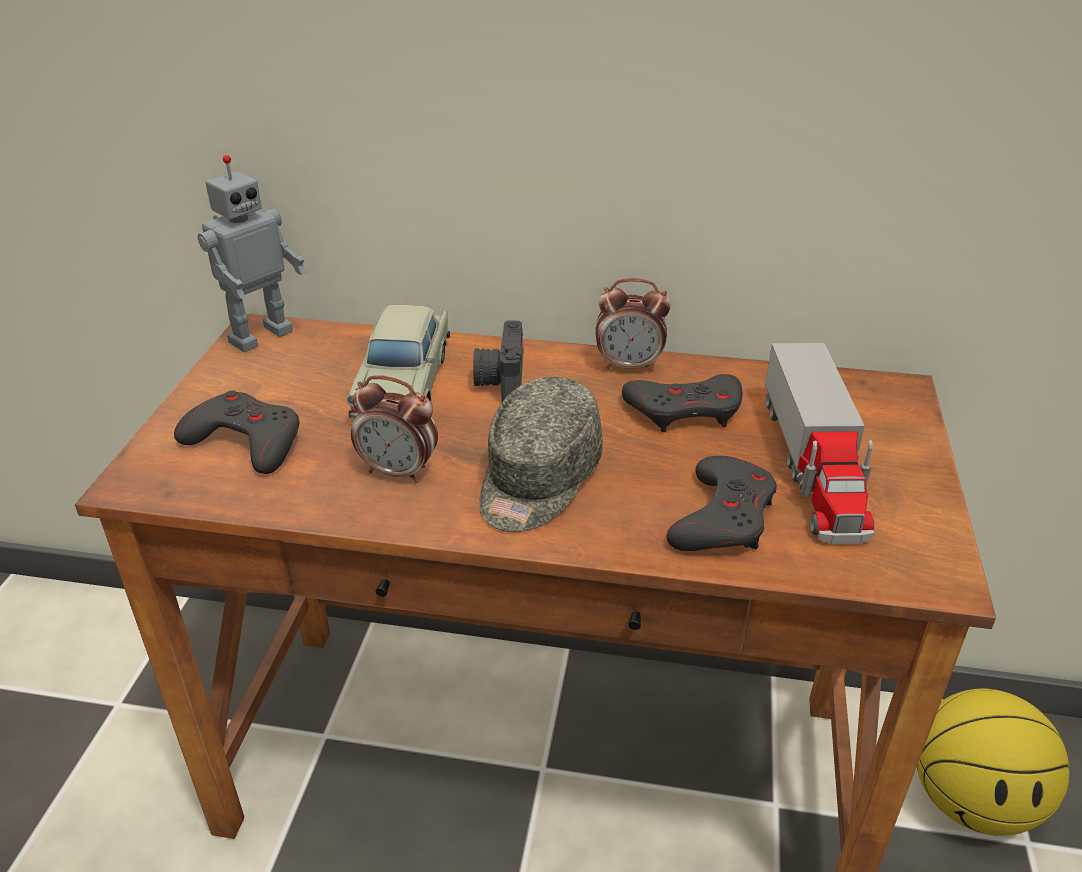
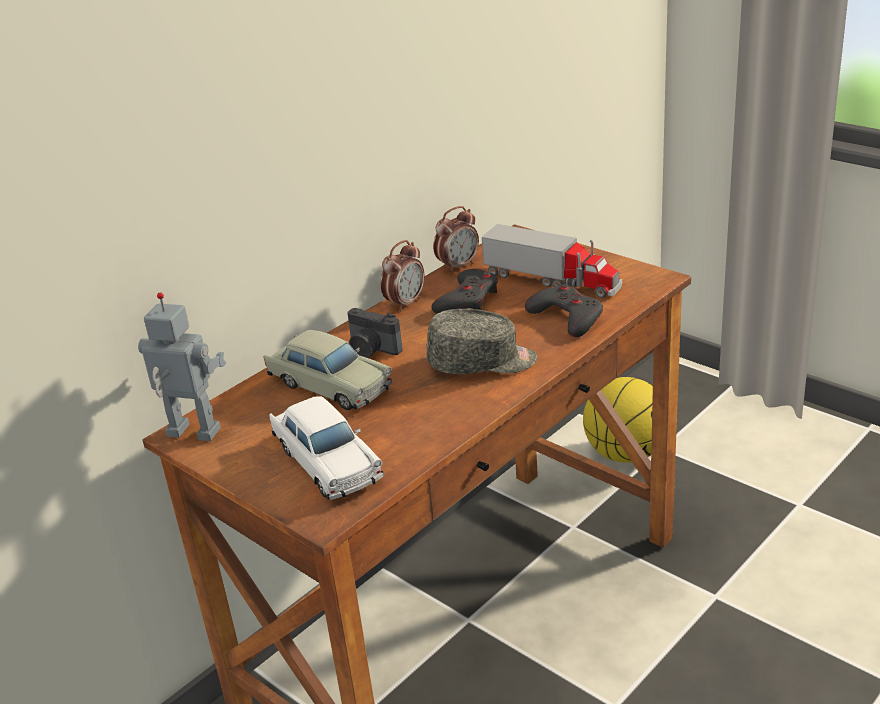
camera: 55 degrees left, 5 degrees down
grey game controller [174,390,299,474] -> white toy car [269,396,384,500]
toy robot [198,155,307,352] -> toy robot turned 60 degrees counterclockwise [138,292,226,441]
alarm clock [351,375,438,483] -> alarm clock moved to [433,206,479,273]
grey cap [479,377,603,532] -> grey cap turned 60 degrees counterclockwise [427,309,537,374]

